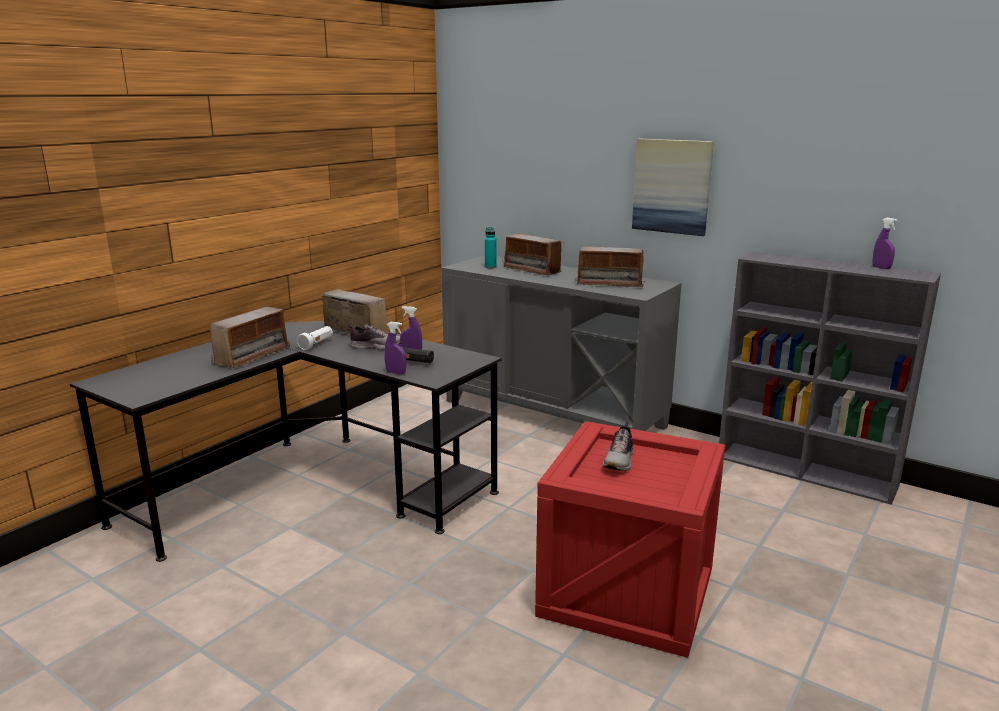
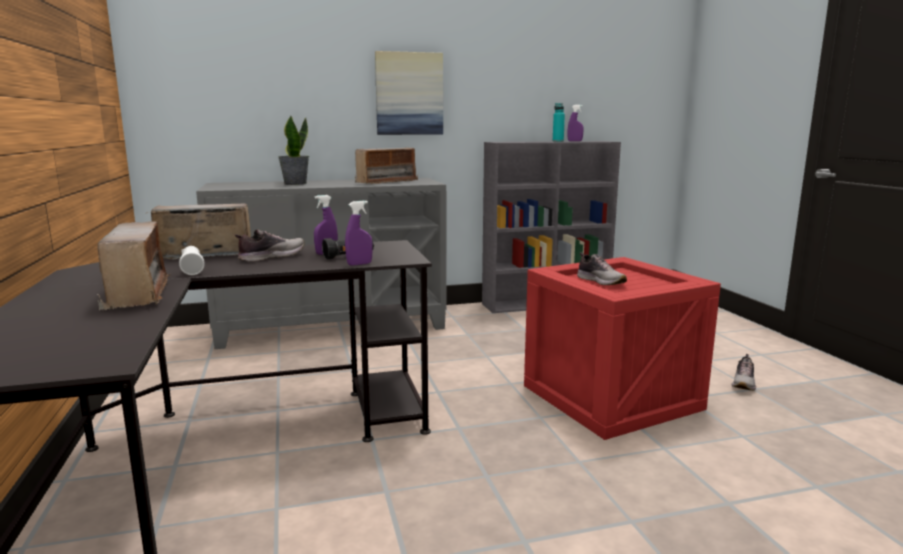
camera: 50 degrees left, 5 degrees down
turquoise bottle [485,227,497,268] -> turquoise bottle moved to [553,103,565,142]
radio [502,233,564,276] -> potted plant [278,115,309,185]
none -> shoe [732,354,756,391]

